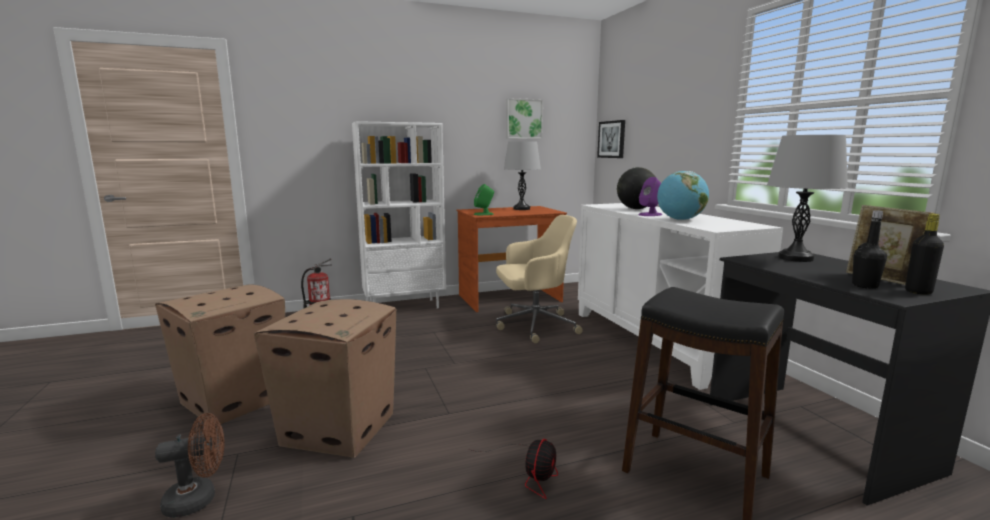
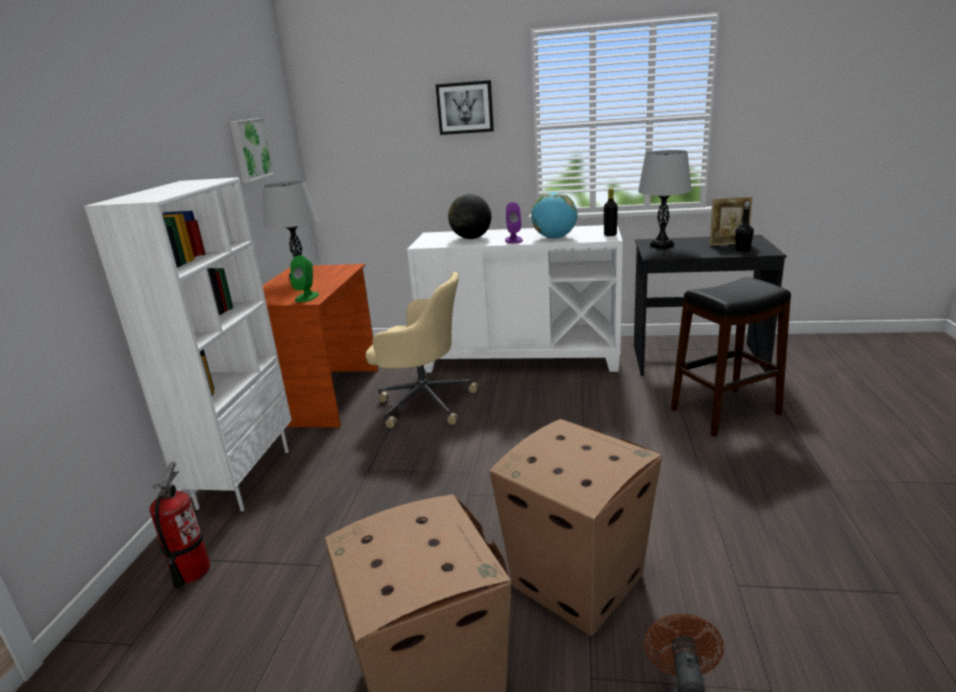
camera: 60 degrees left, 10 degrees up
fan [469,439,558,499] -> none
beige office chair [496,215,583,343] -> beige office chair turned 90 degrees clockwise [366,272,478,428]
picture [597,120,625,158] -> picture moved to [436,80,494,135]
black bottle [905,213,944,295] -> black bottle moved to [604,188,618,236]

